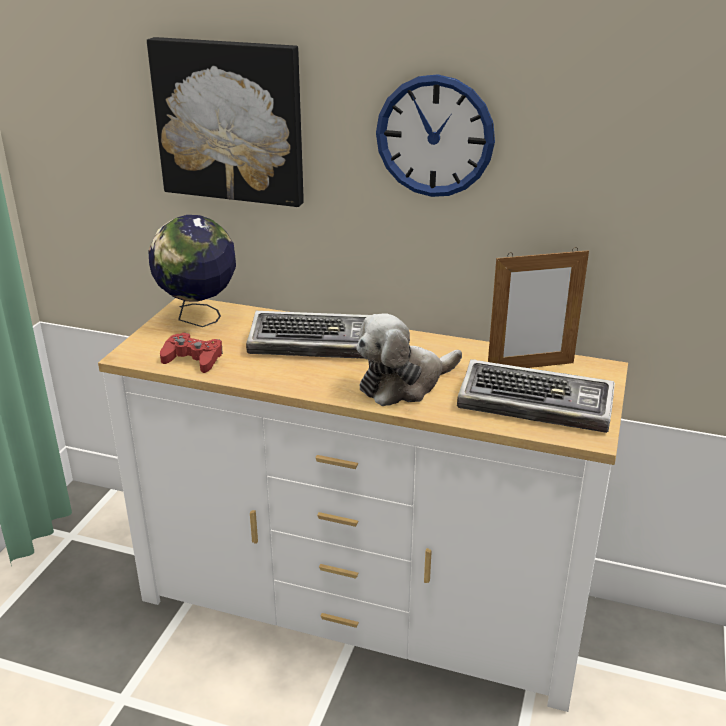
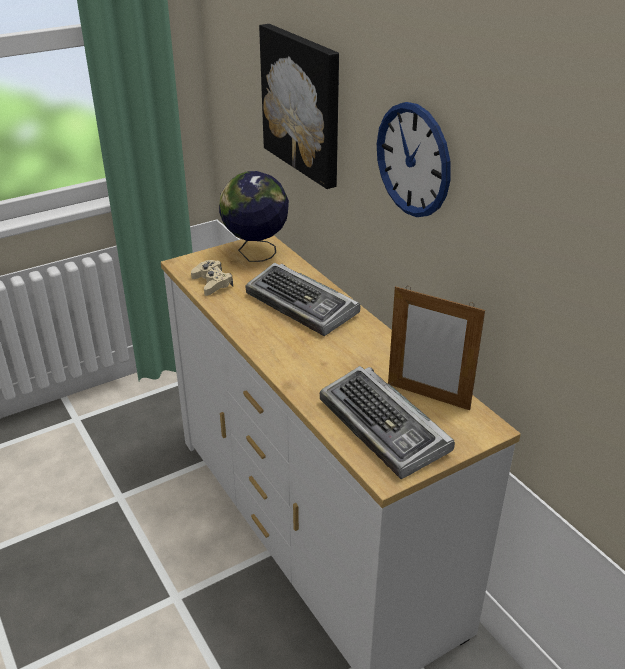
camera: 40 degrees right, 5 degrees up
red game controller [160,333,223,373] -> beige game controller [191,260,233,296]
plush toy [356,313,462,406] -> none

